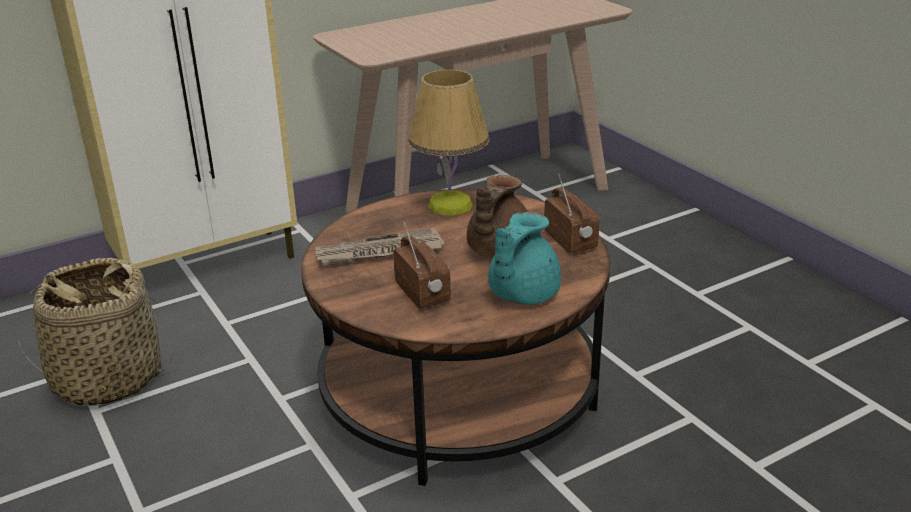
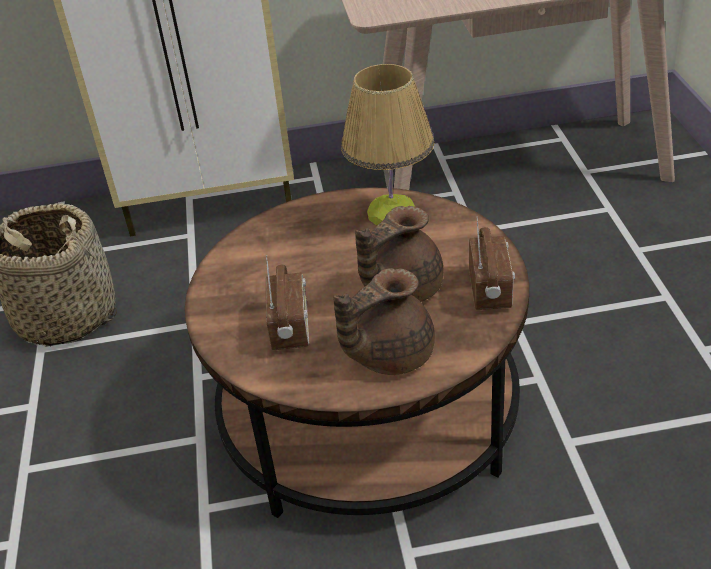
camera: 25 degrees right, 10 degrees up
newspaper [316,228,445,267] -> none
turquoise teapot [488,212,561,305] -> brown teapot [333,268,435,375]

